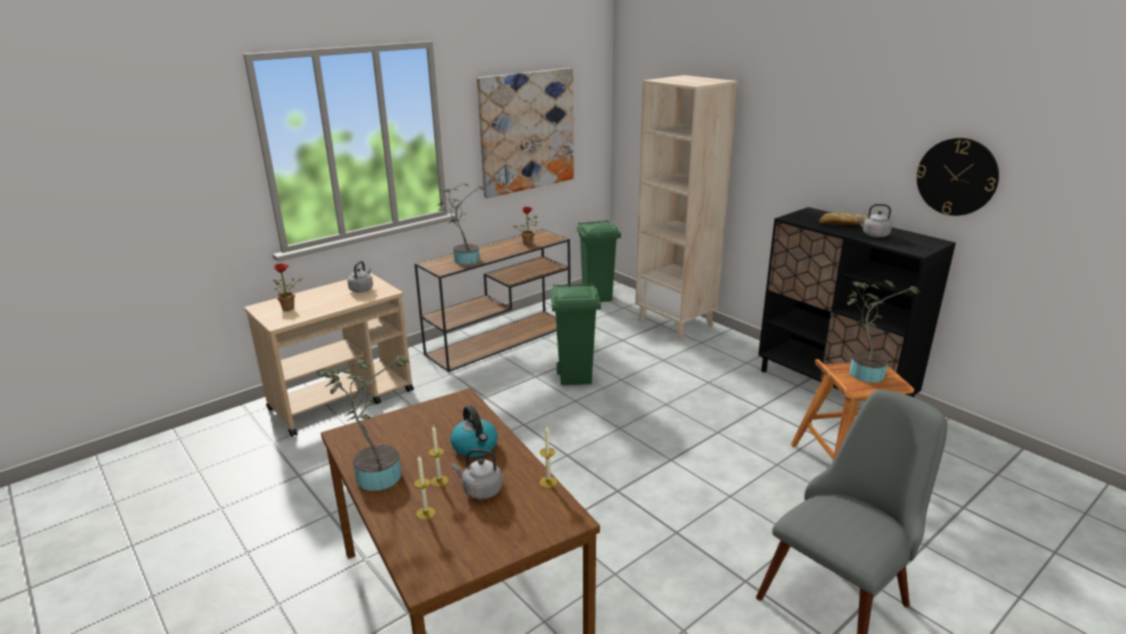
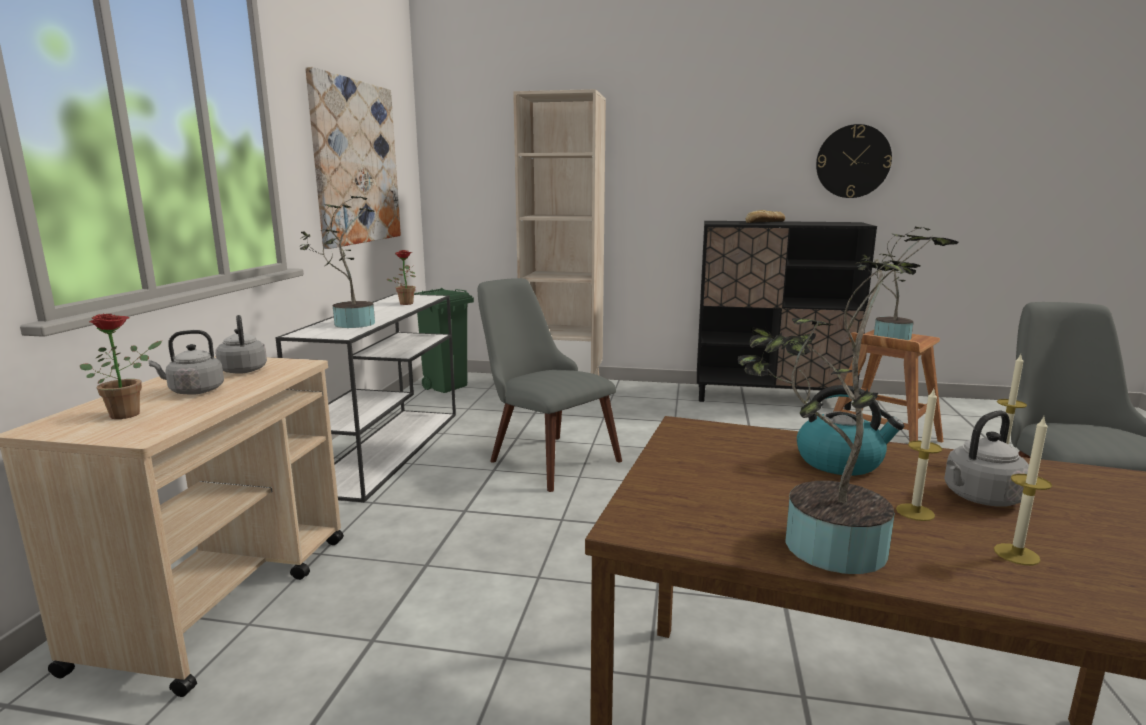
camera: 40 degrees left, 10 degrees down
brown console table [414,229,571,372] -> white console table [275,294,456,502]
green trash can [550,283,601,385] -> grey chair [477,278,622,492]
grey kettle [857,204,892,237] -> grey kettle moved to [148,330,224,395]

